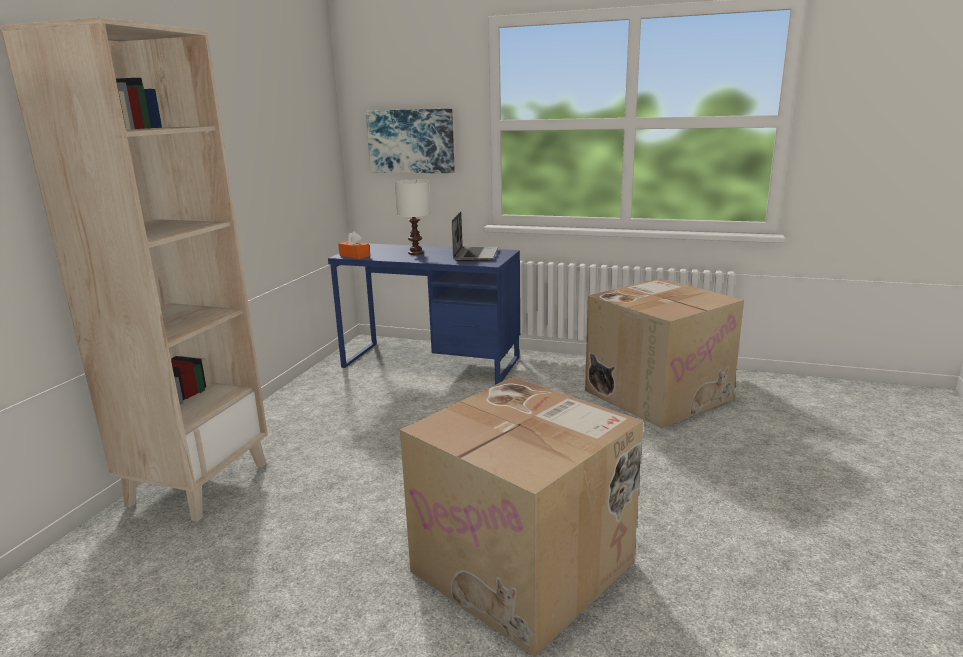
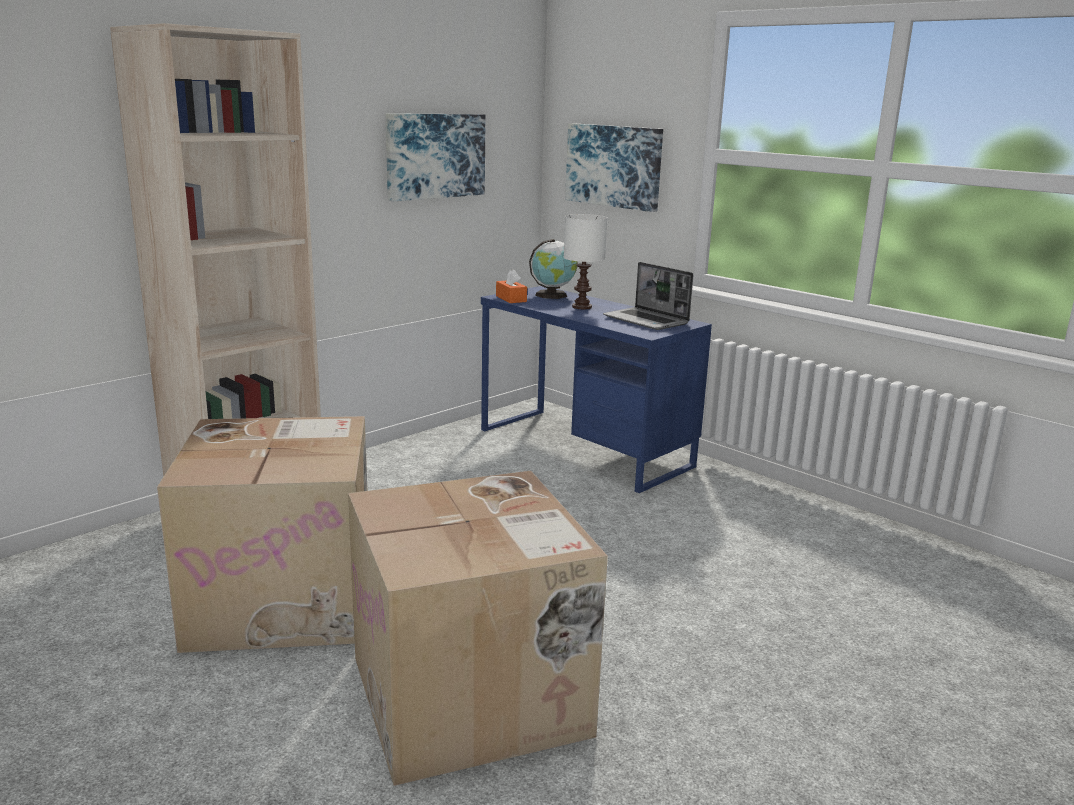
camera: 25 degrees right, 0 degrees up
laptop [452,211,498,261] -> laptop turned 105 degrees clockwise [603,262,693,330]
cardboard box [585,278,744,428] -> cardboard box moved to [157,416,367,653]
none -> picture [386,113,486,201]
none -> globe [529,239,578,299]

